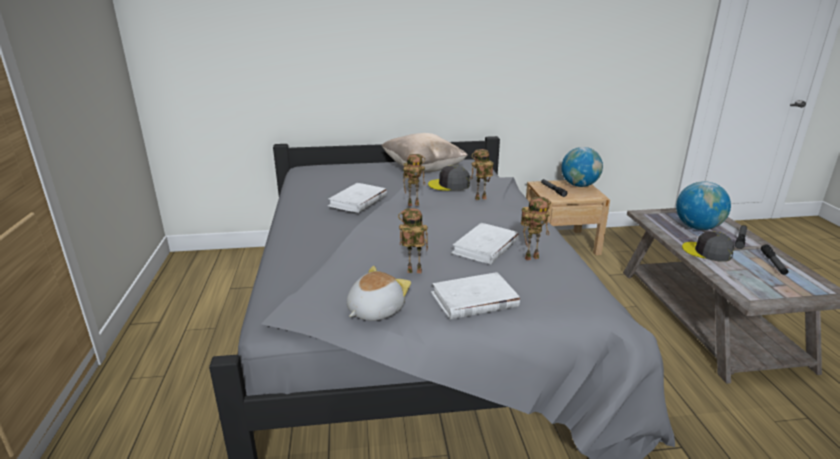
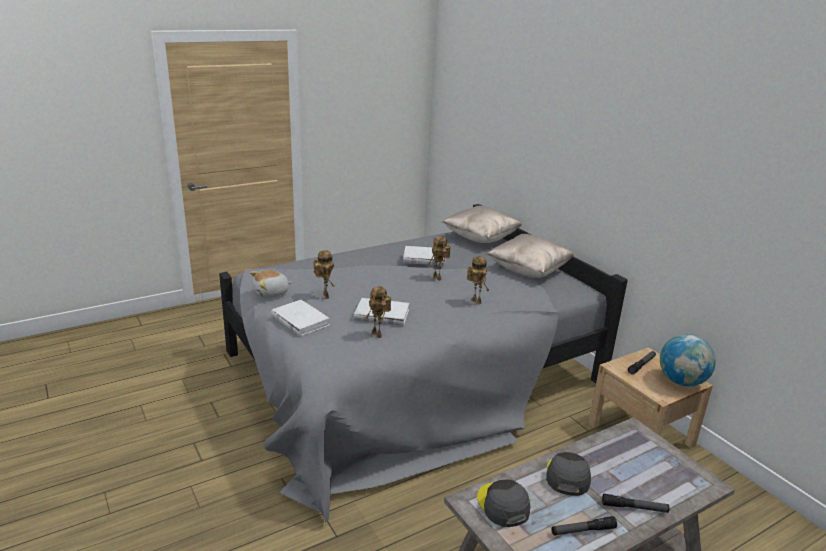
camera: 65 degrees right, 0 degrees up
plush toy [347,266,411,321] -> plush toy turned 135 degrees clockwise [250,270,292,298]
grey cap [428,165,470,190] -> grey cap moved to [477,479,530,527]
globe [676,181,731,230] -> none
none -> beige pillow [443,206,522,243]

